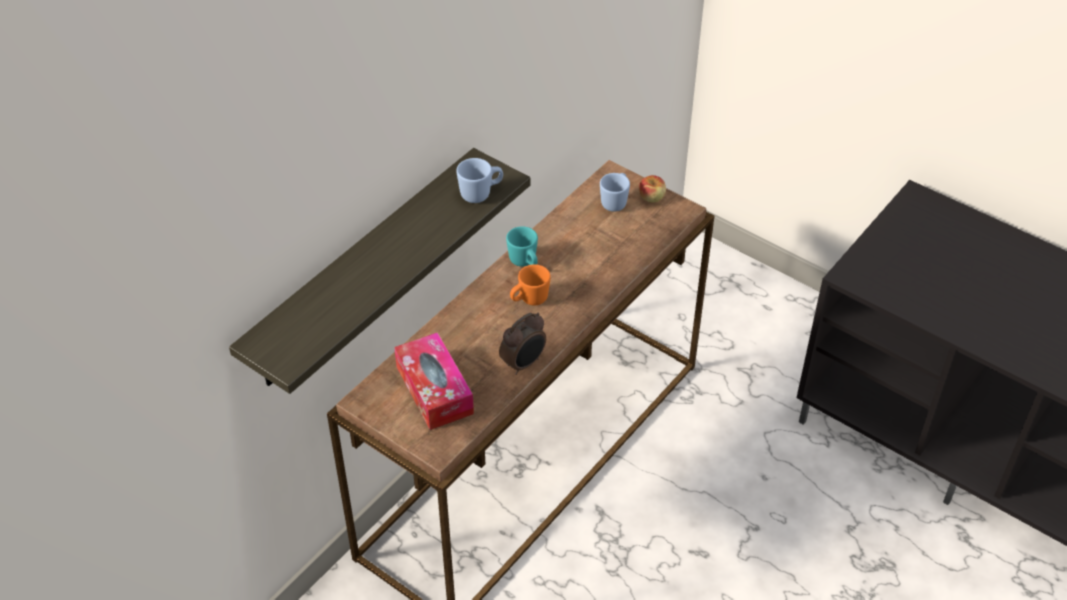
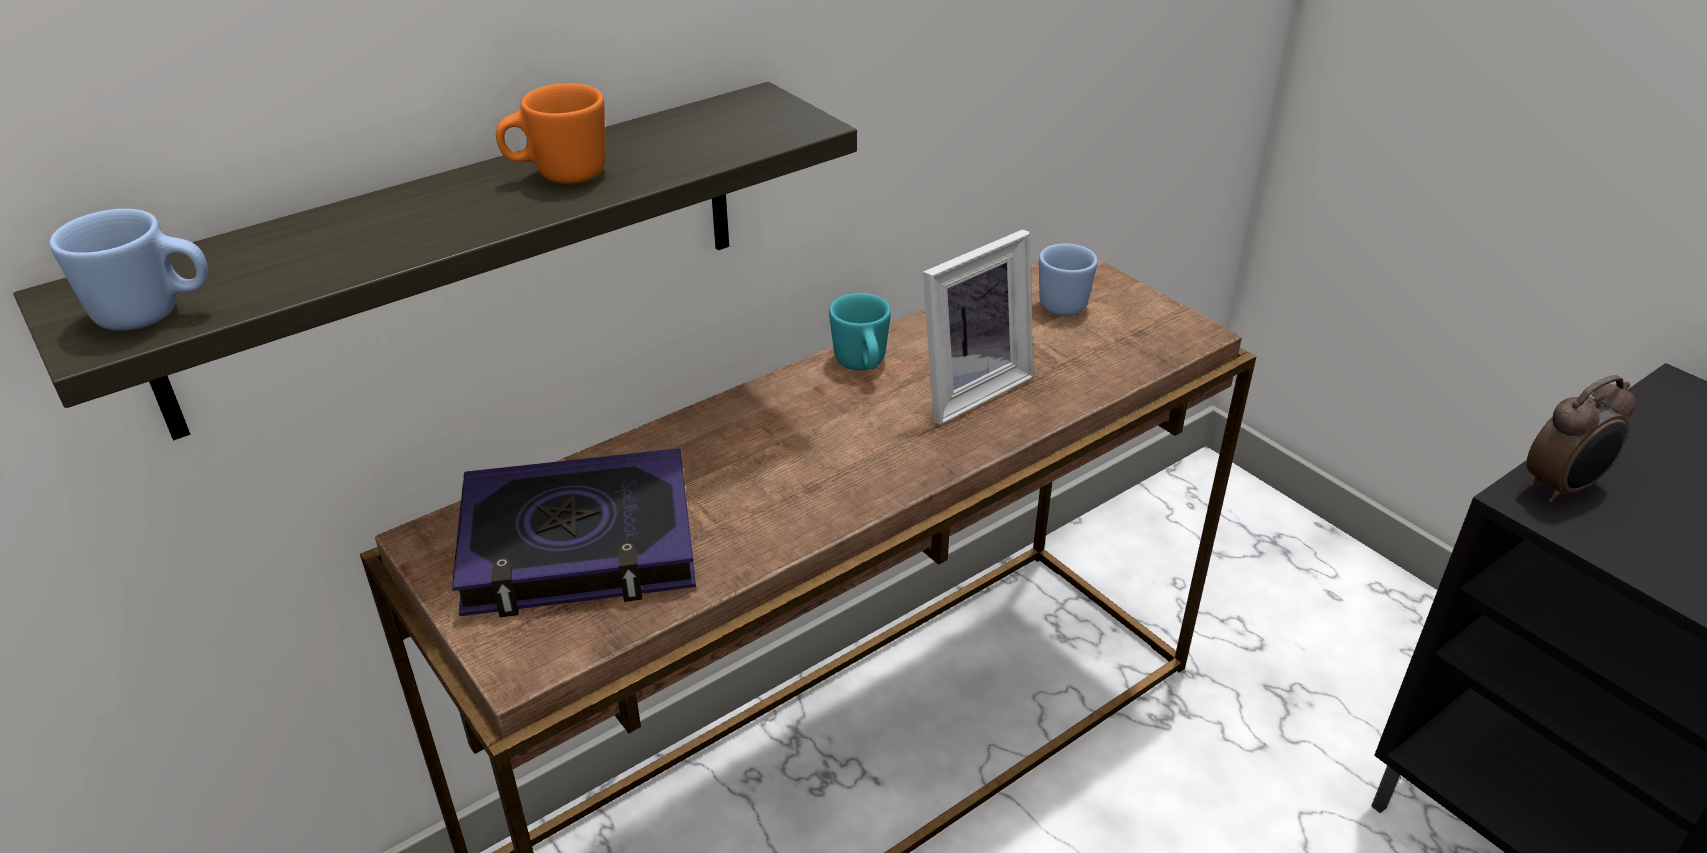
camera: 15 degrees right, 10 degrees down
tissue box [394,332,474,430] -> book [452,448,696,617]
blue mug [456,158,503,203] -> blue mug moved to [50,209,208,331]
alarm clock [499,313,546,375] -> alarm clock moved to [1526,375,1636,503]
orange mug [510,264,551,306] -> orange mug moved to [496,83,605,184]
apple [639,175,666,202] -> none
none -> picture frame [923,229,1033,424]

